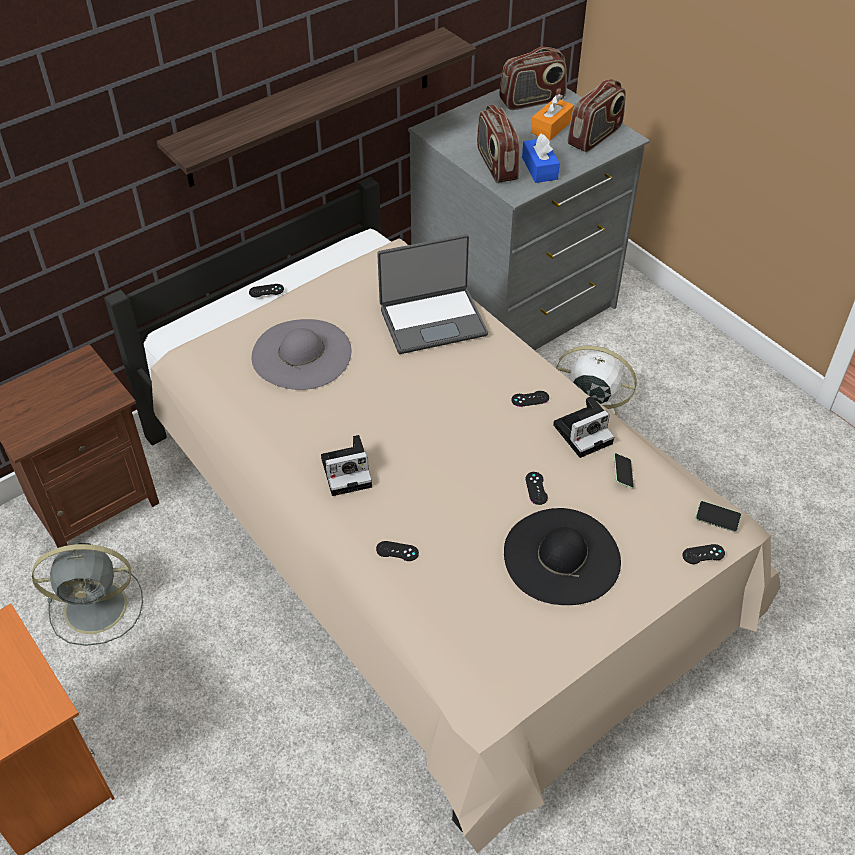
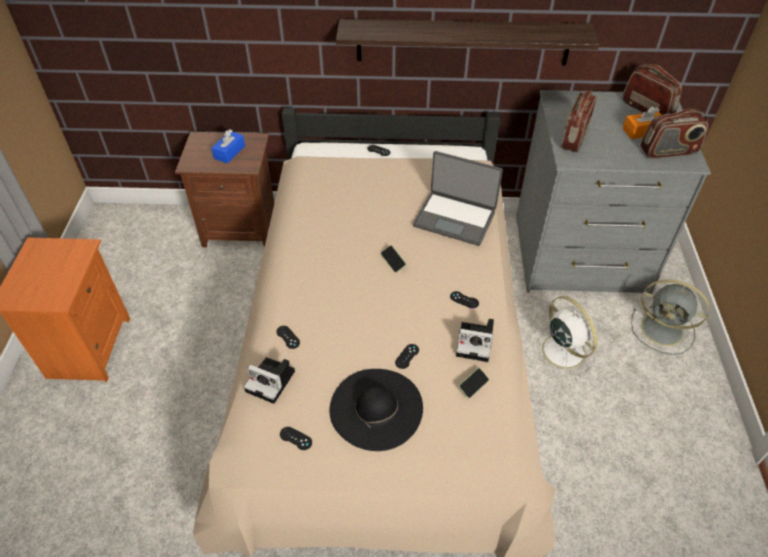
camera: 40 degrees right, 0 degrees up
grey fan [32,543,143,646] -> grey fan moved to [631,279,710,355]
grey hat [251,319,351,390] -> none
camera [321,435,372,496] -> camera moved to [244,357,295,404]
radio [499,47,567,110] -> radio turned 150 degrees counterclockwise [622,64,682,115]
blue tissue box [522,133,560,183] -> blue tissue box moved to [211,129,245,164]
black game controller [683,544,725,564] -> black game controller moved to [280,427,312,450]
phone [695,501,742,532] -> phone moved to [381,245,406,273]

